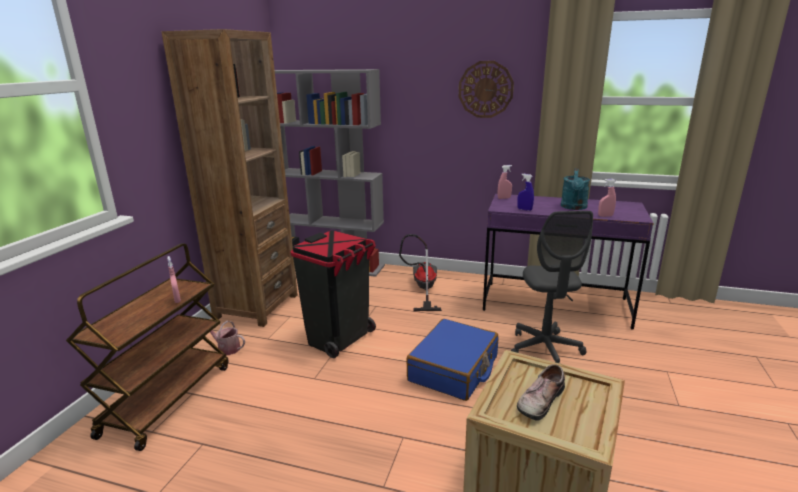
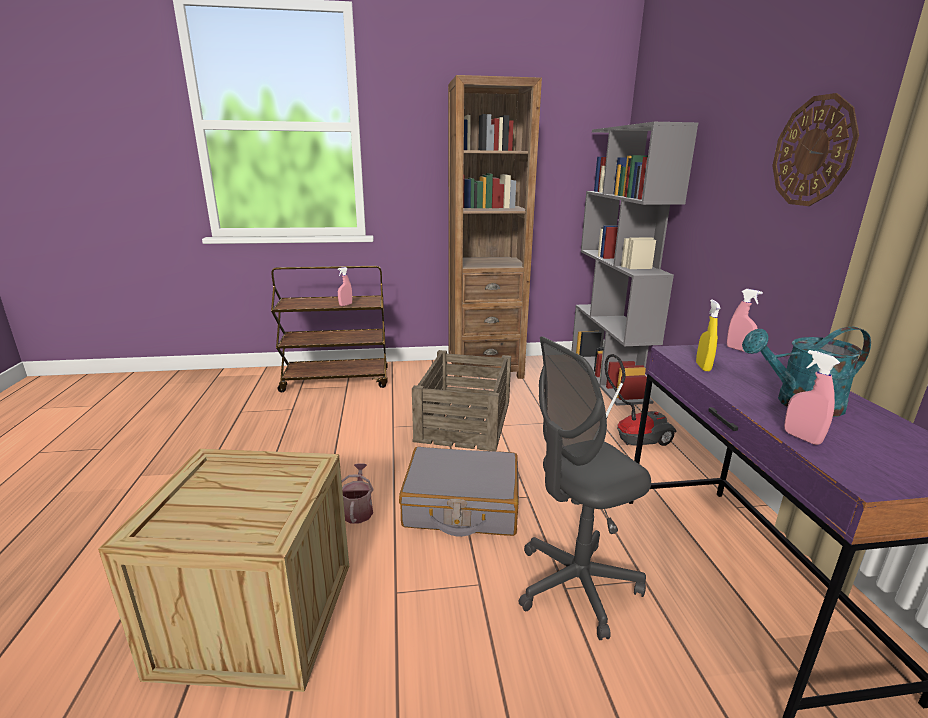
camera: 65 degrees right, 0 degrees up
watering can [210,321,245,355] -> watering can moved to [341,463,373,524]
black trash can [290,230,376,358] -> crate [412,350,511,451]
blue suitcase [406,319,499,401] -> grey suitcase [399,447,519,537]
blue spray bottle [517,174,534,211] -> yellow spray bottle [696,299,721,371]
shoe [517,364,565,421] -> none

